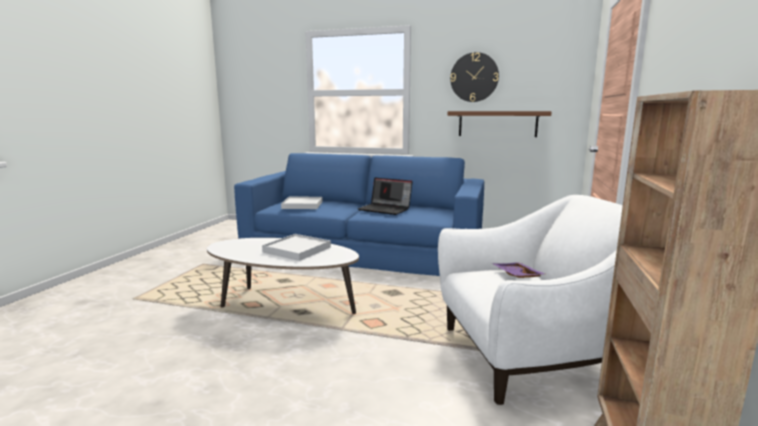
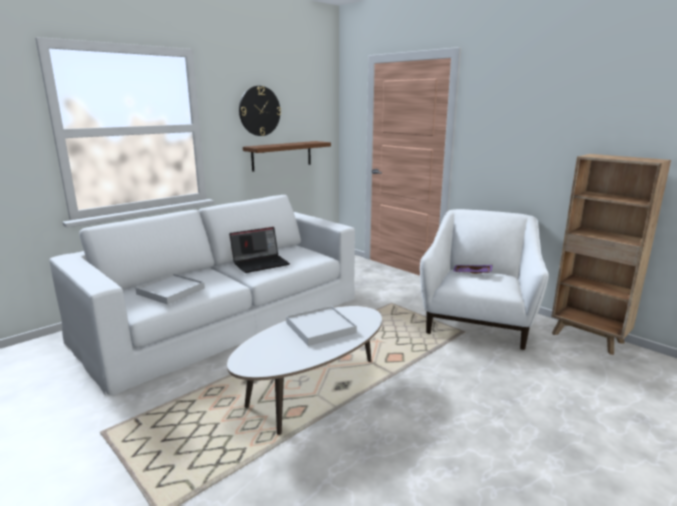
camera: 60 degrees left, 5 degrees up
blue sofa [234,153,484,276] -> white sofa [50,195,355,396]

